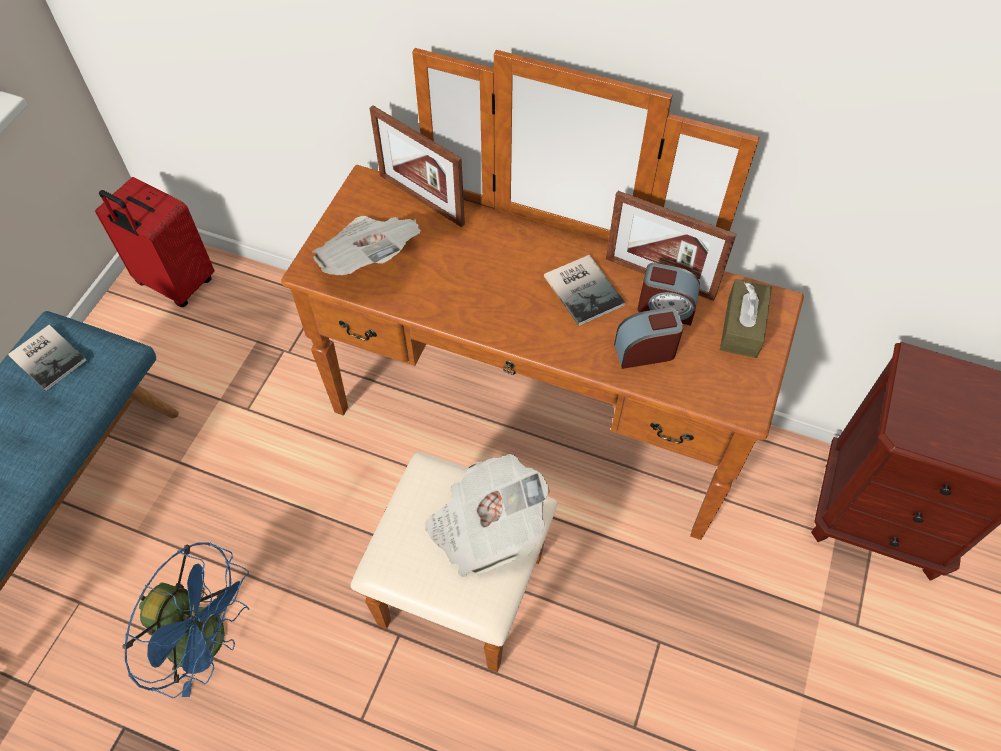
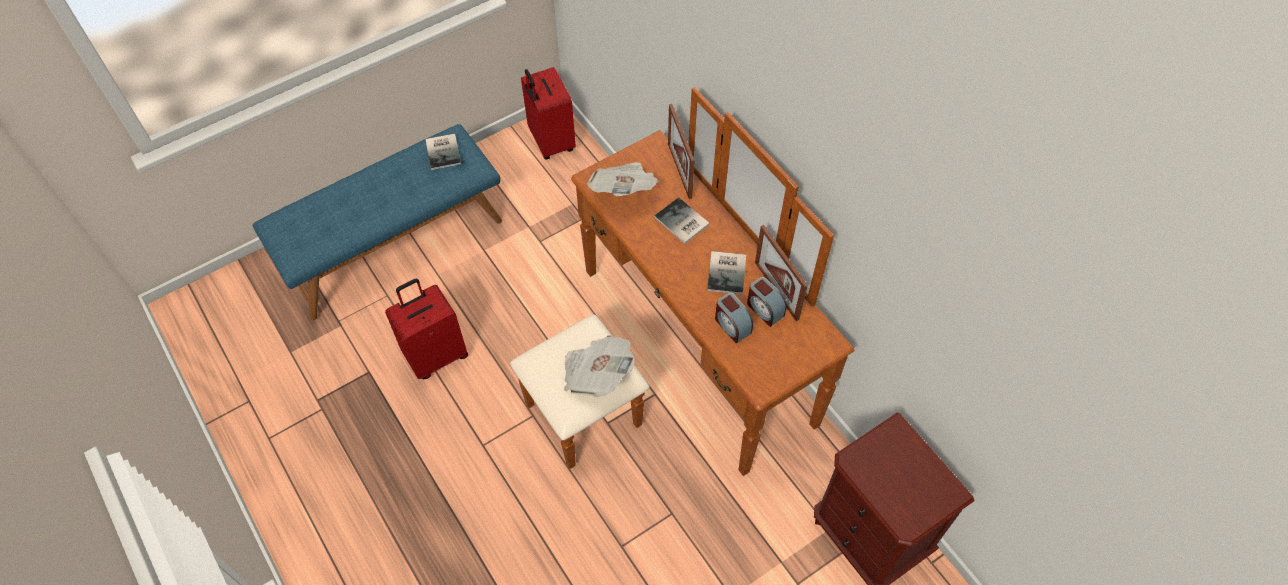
camera: 35 degrees right, 0 degrees up
blue fan [122,542,249,698] -> red suitcase [385,279,468,379]
alarm clock [614,307,683,369] -> alarm clock turned 150 degrees counterclockwise [715,293,753,344]
brown tissue box [720,279,772,358] -> none
none -> book [654,197,710,244]

